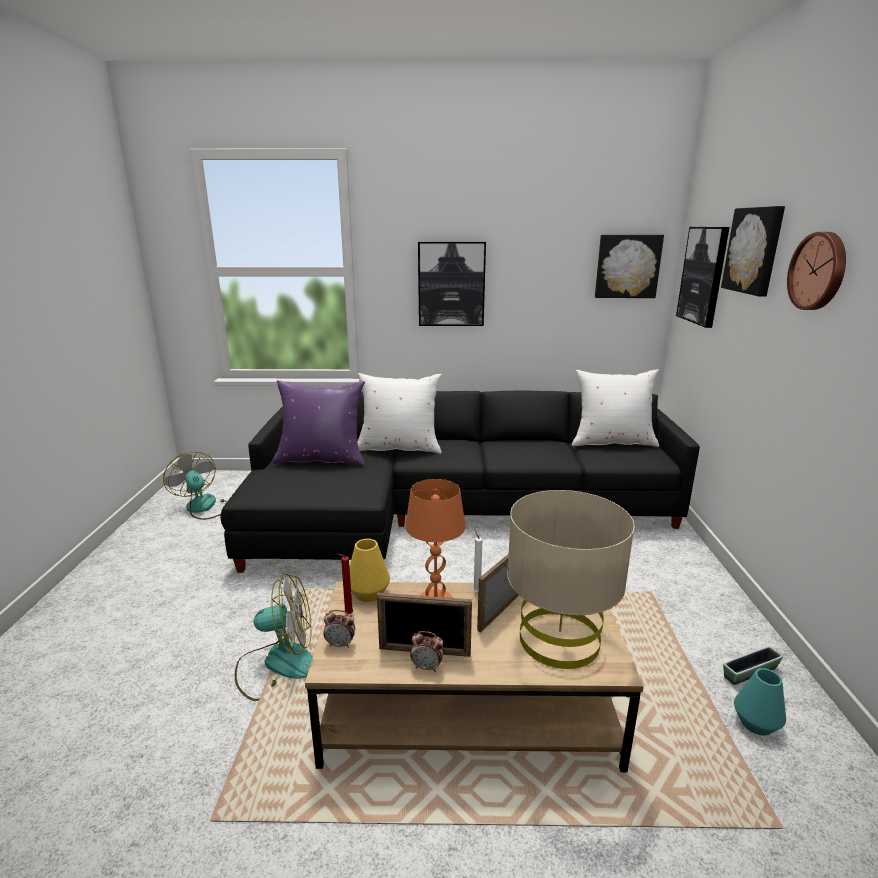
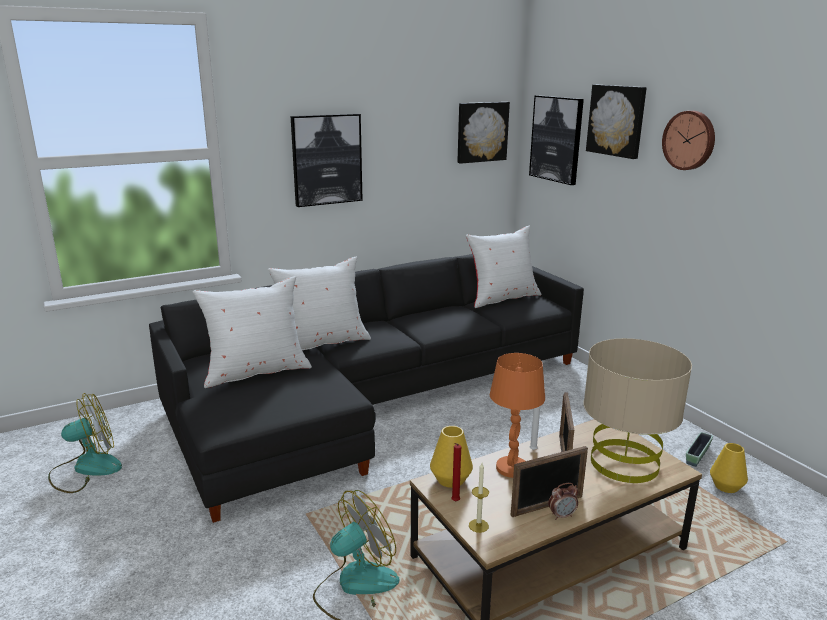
camera: 30 degrees left, 0 degrees up
fan [163,452,225,520] -> fan turned 135 degrees clockwise [48,393,122,493]
purple pillow [272,380,365,466] -> white pillow [192,276,312,388]
alarm clock [323,610,355,648] -> candle [469,463,489,533]
turquoise vase [734,668,786,735] -> yellow vase [710,443,748,493]

